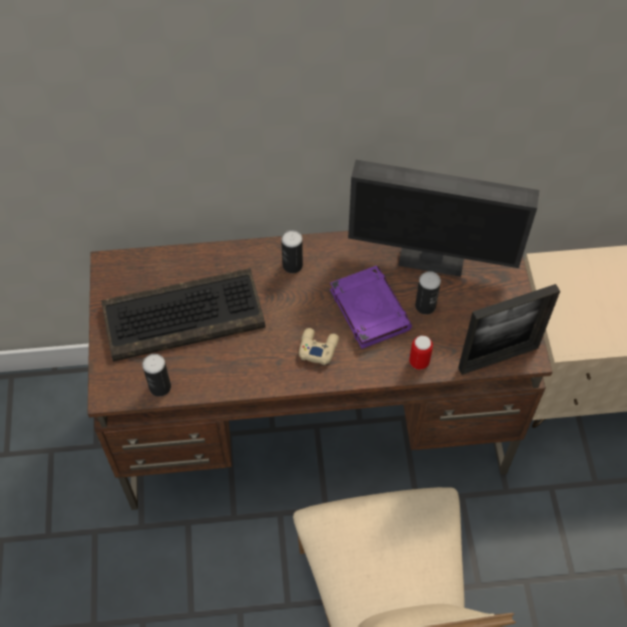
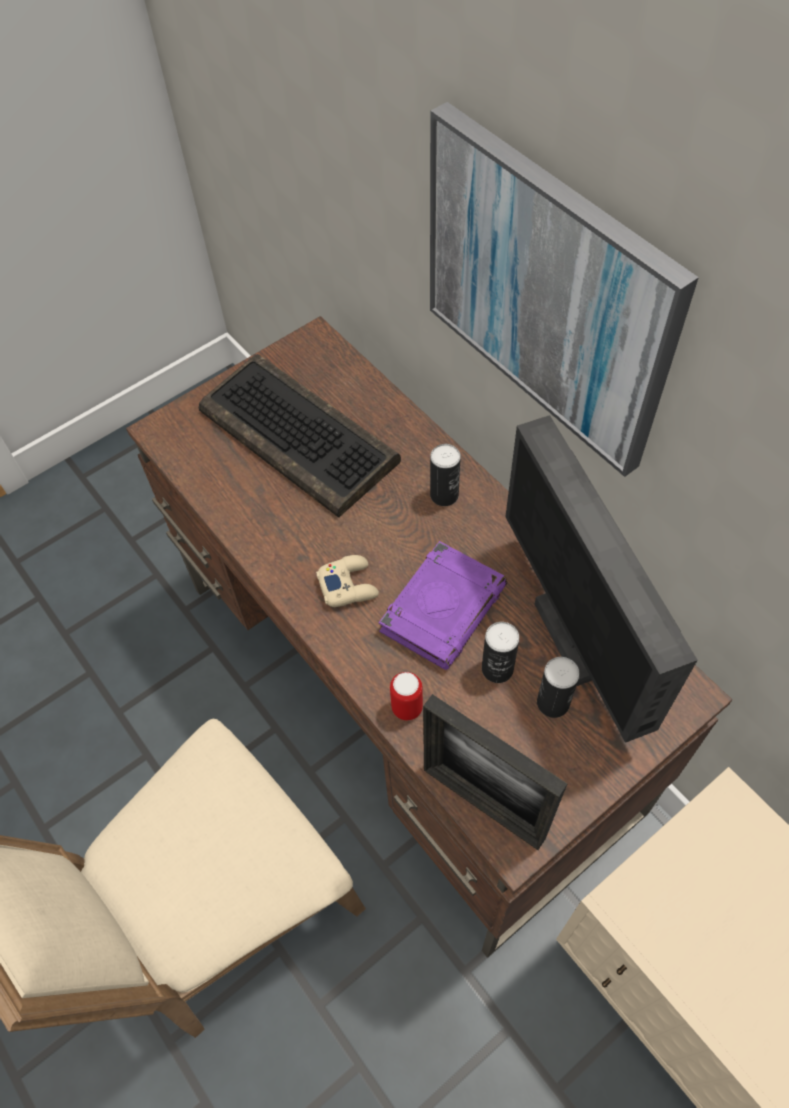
camera: 60 degrees right, 0 degrees up
can [142,354,171,397] -> can moved to [537,657,580,718]
none -> picture [430,102,699,477]

